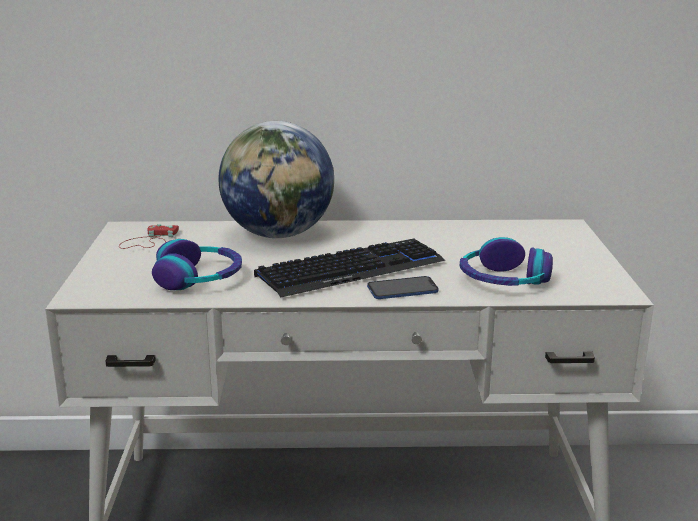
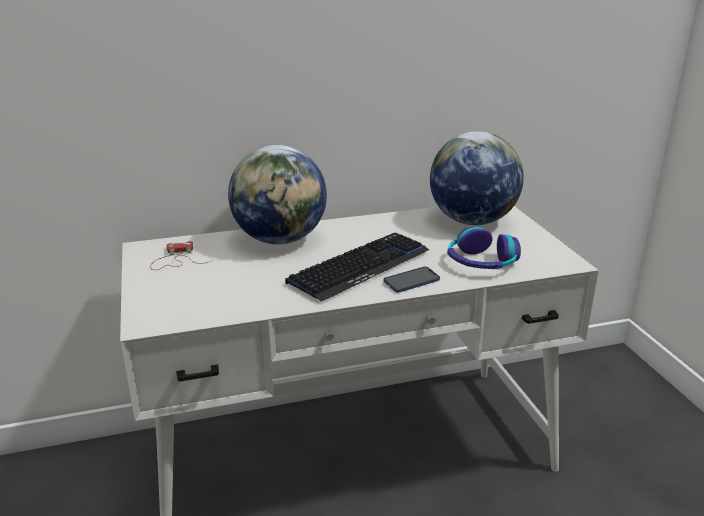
camera: 15 degrees left, 5 degrees up
headphones [152,239,242,290] -> none
none -> globe [430,131,524,225]

